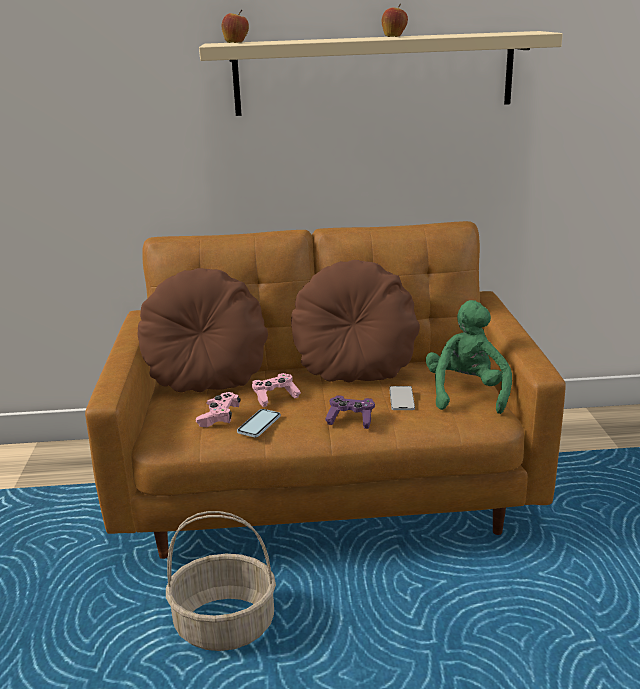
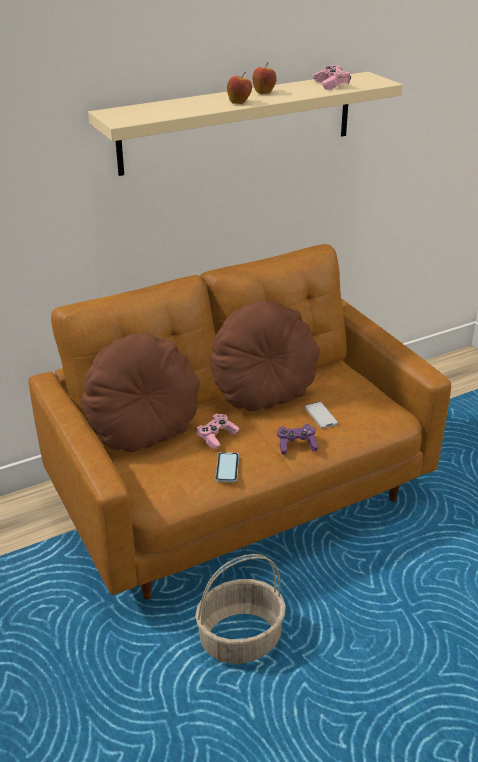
camera: 25 degrees left, 10 degrees up
pink game controller [196,392,240,427] -> pink game controller moved to [312,65,351,90]
apple [222,10,249,43] -> apple moved to [227,72,252,104]
green plush toy [426,300,512,414] -> none

